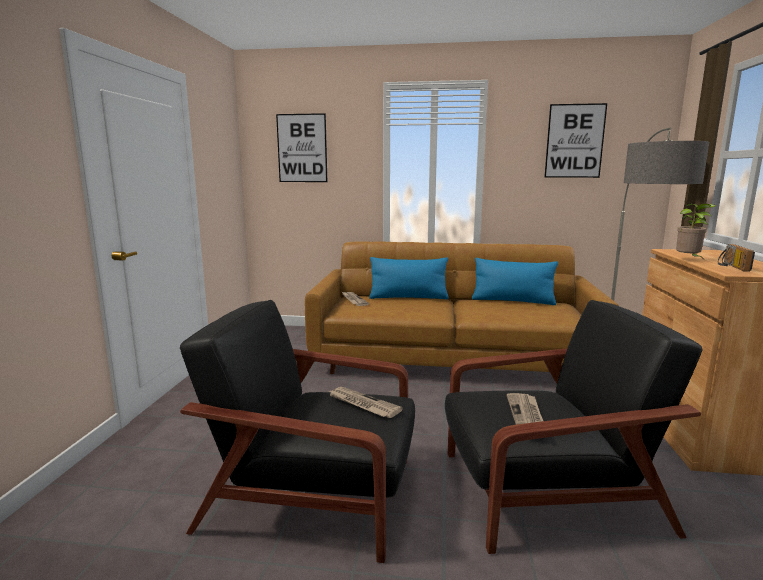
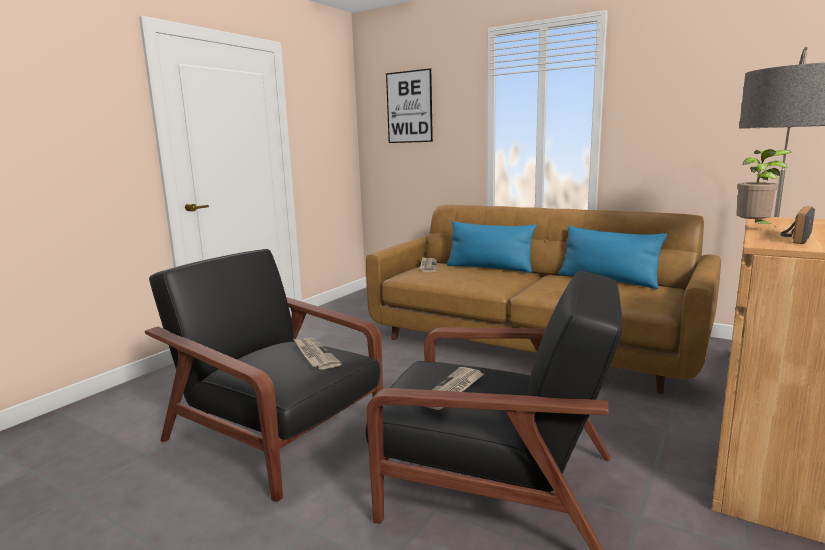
camera: 25 degrees right, 0 degrees up
picture [544,103,607,178] -> none

